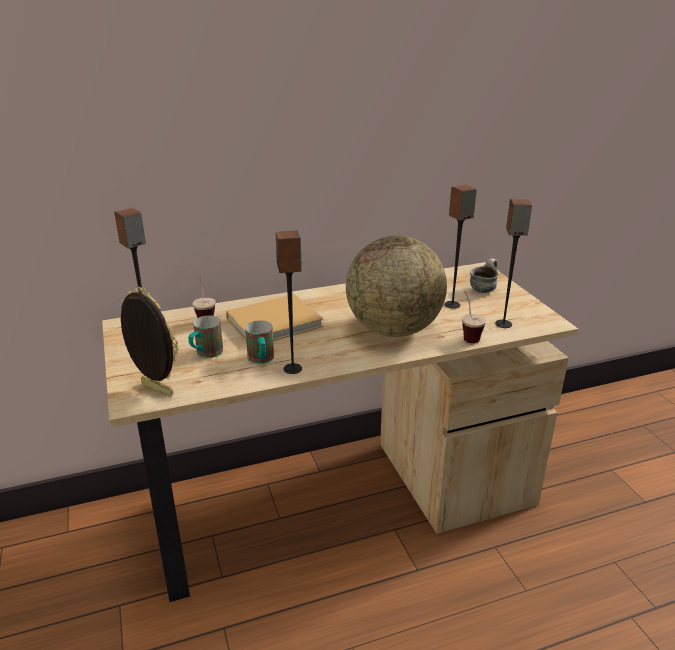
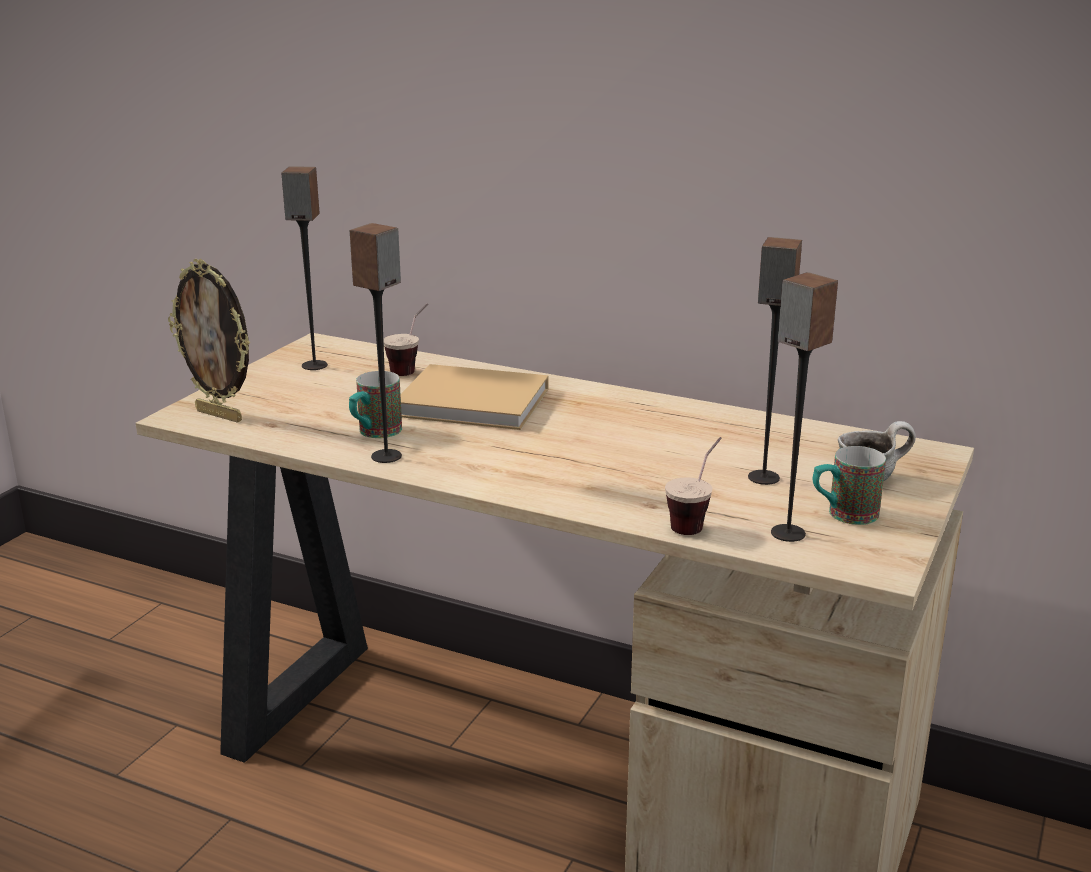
camera: 45 degrees right, 5 degrees down
picture frame [121,287,178,396] -> picture frame turned 135 degrees clockwise [168,259,250,423]
mug [188,315,223,358] -> mug moved to [813,446,886,525]
globe [346,235,447,337] -> none

